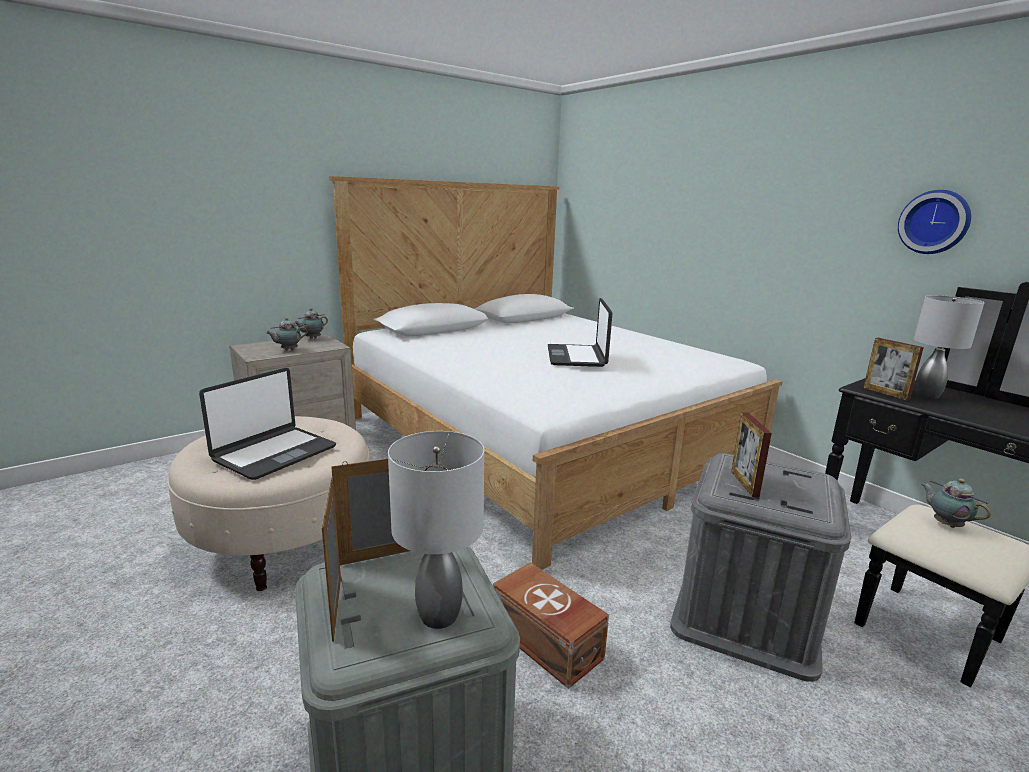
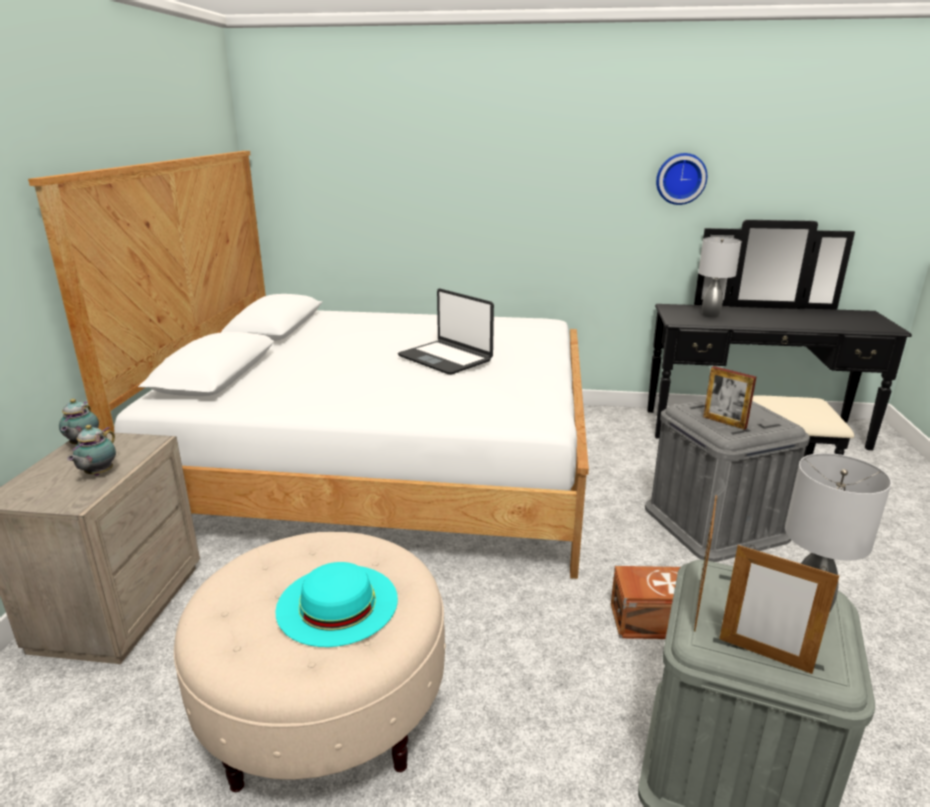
camera: 45 degrees left, 5 degrees up
laptop [199,368,336,480] -> turquoise hat [275,562,398,647]
picture frame [863,338,924,401] -> none
teapot [921,479,991,528] -> none

